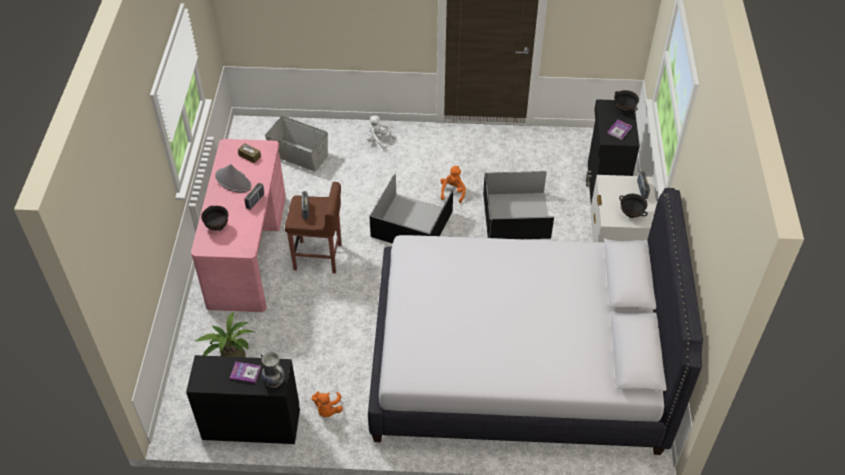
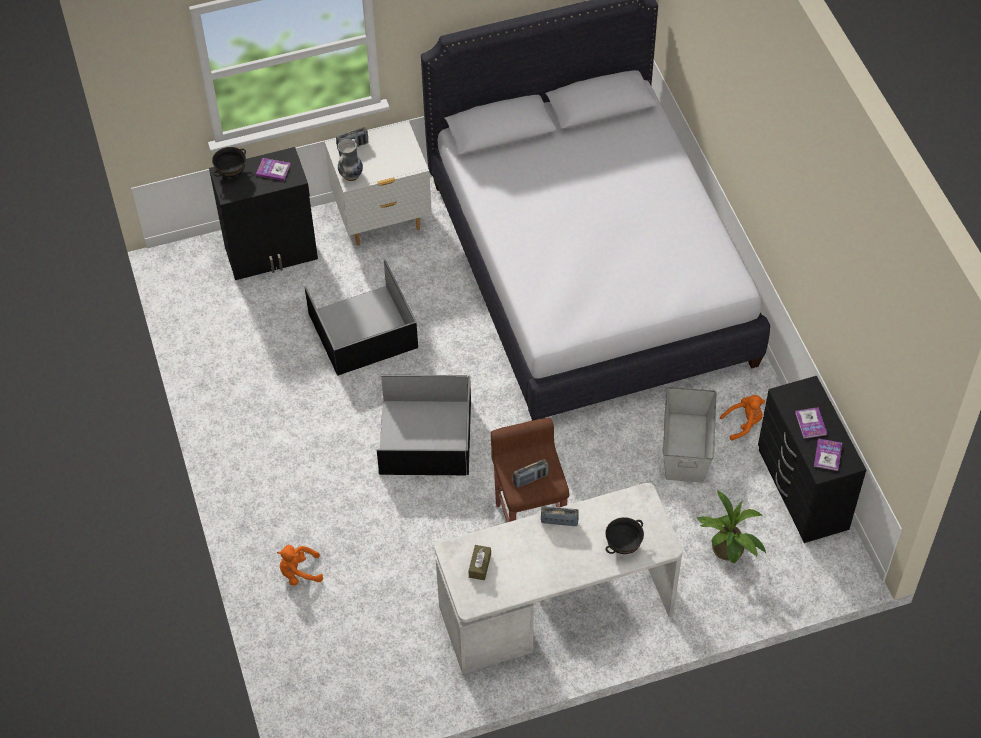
camera: 110 degrees left, 5 degrees up
pink desk [191,139,286,312] -> white desk [435,483,683,674]
grey hat [215,164,251,193] -> none
vase [261,352,285,388] -> vase moved to [338,139,363,181]
grey storage box [265,116,328,172] -> grey storage box moved to [662,387,716,483]
white plush toy [367,116,396,149] -> none
orange plush toy [440,166,466,203] -> orange plush toy moved to [277,545,323,586]
black bowl [619,194,648,218] -> none
none -> book [814,438,842,471]

